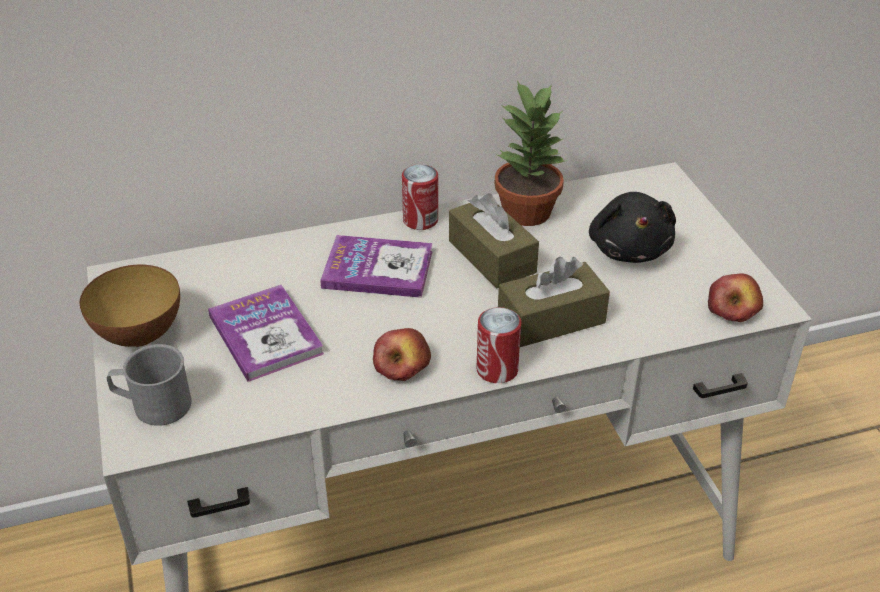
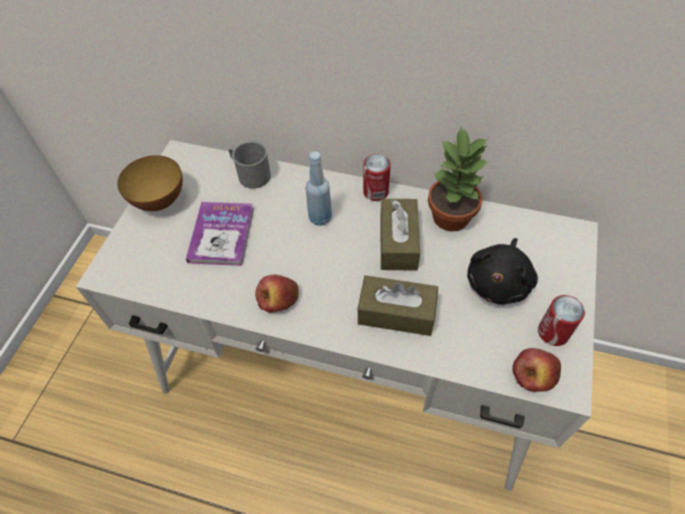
camera: 35 degrees right, 15 degrees up
grey mug [107,344,192,426] -> grey mug moved to [229,141,271,189]
book [320,235,433,298] -> blue bottle [306,151,332,226]
can [477,307,521,383] -> can moved to [538,295,585,346]

